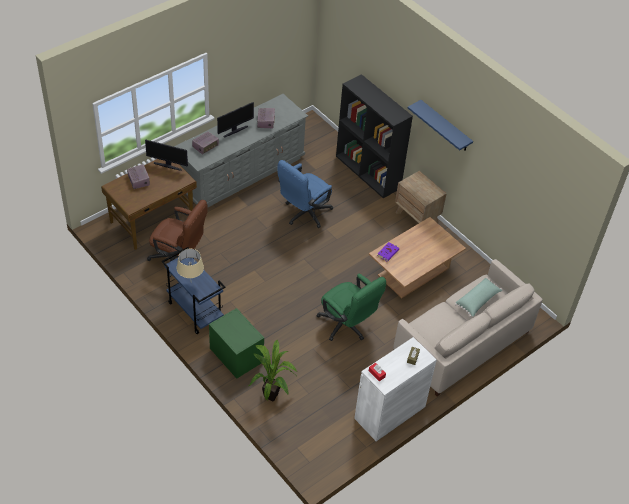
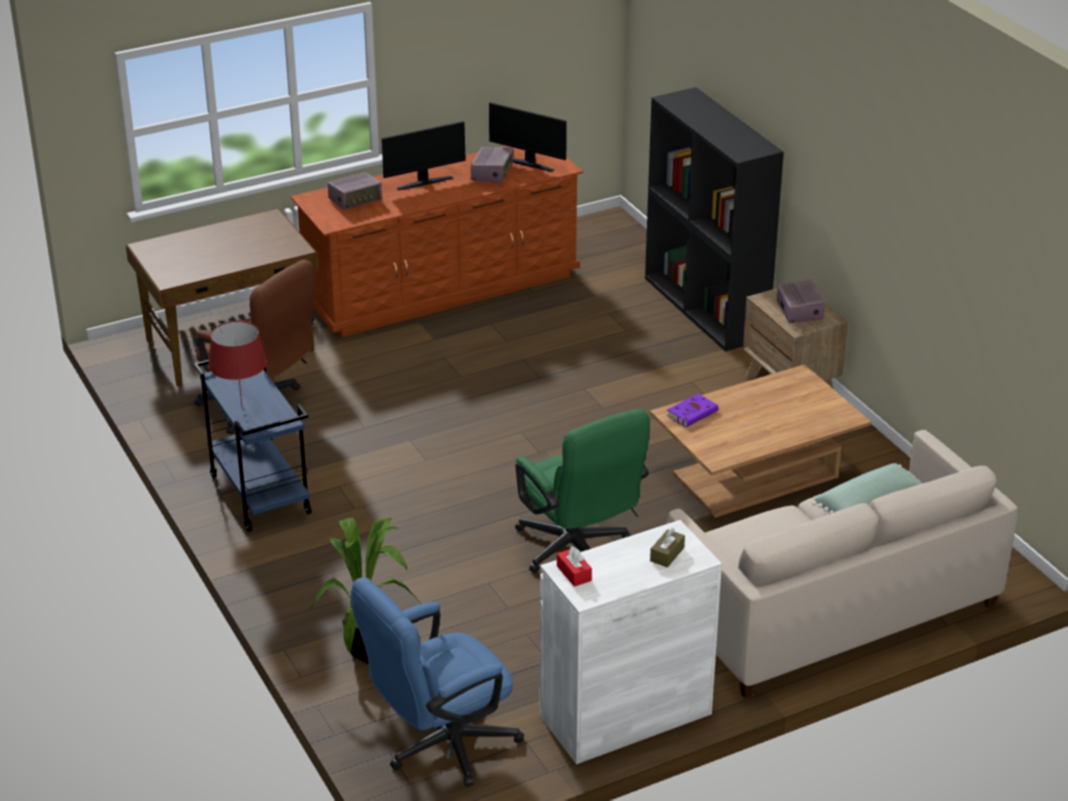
camera: 15 degrees right, 15 degrees down
radio [127,164,150,189] -> radio moved to [777,279,825,323]
monitor [145,140,188,171] -> monitor moved to [489,102,567,172]
grey dresser [174,94,308,207] -> brown dresser [291,146,583,337]
beige table lamp [177,249,204,278] -> red table lamp [208,321,267,406]
green nightstand [209,308,264,379] -> none
blue office chair [277,160,333,228] -> blue office chair moved to [351,577,524,787]
blue shelf [408,100,473,151] -> none

